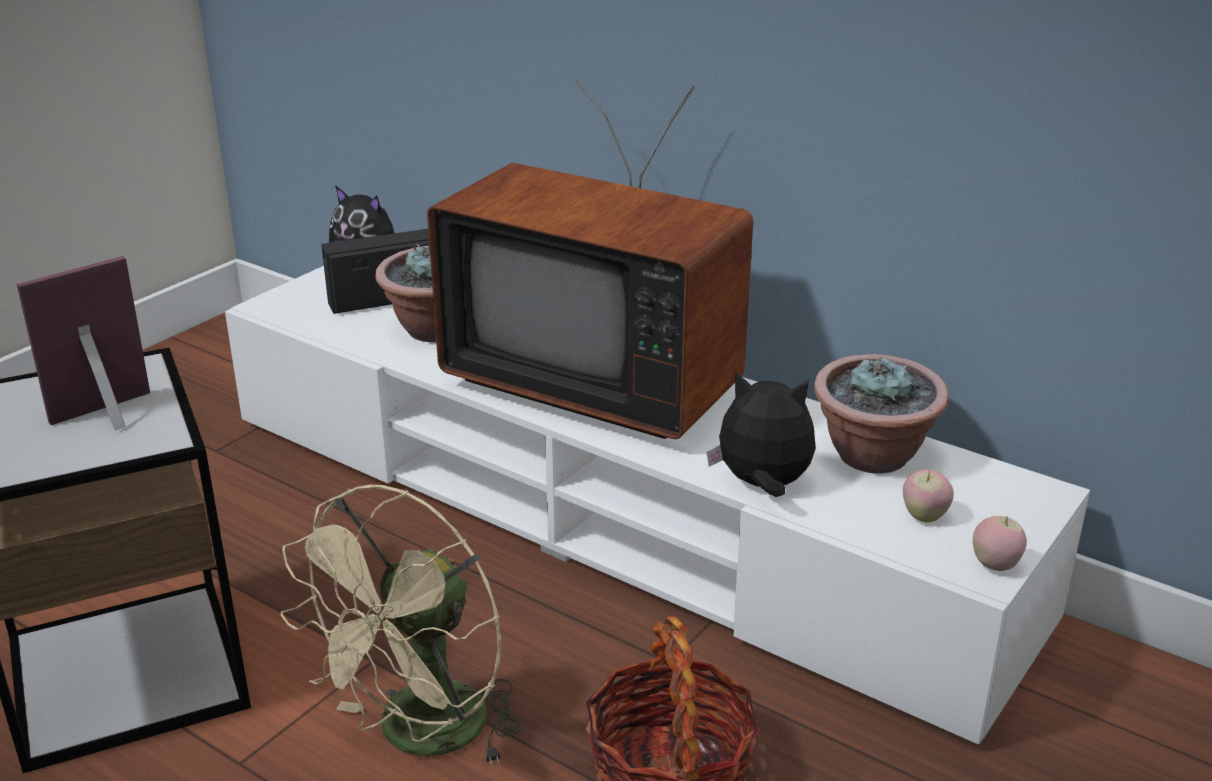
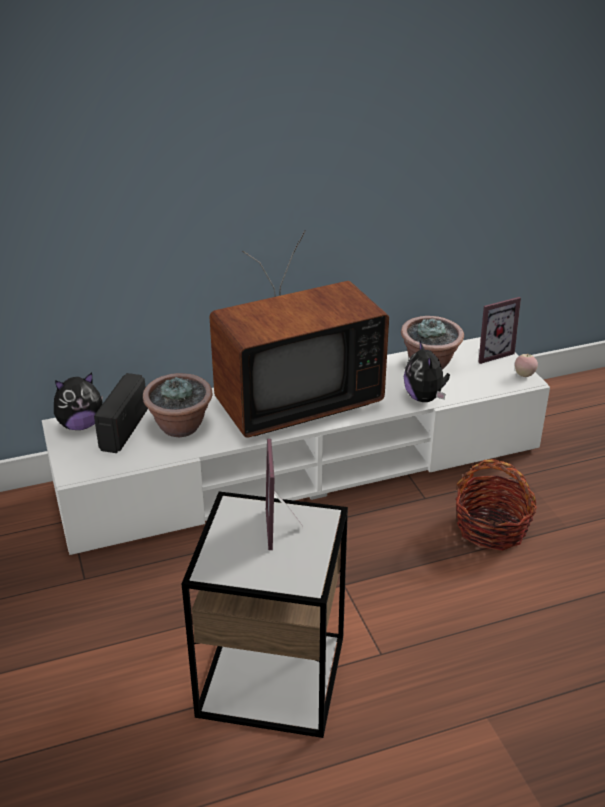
camera: 55 degrees left, 5 degrees up
beige fan [281,485,522,766] -> none
plush toy [707,371,816,497] -> plush toy turned 60 degrees counterclockwise [404,340,450,402]
apple [903,470,954,523] -> none
none -> picture frame [478,297,521,364]

